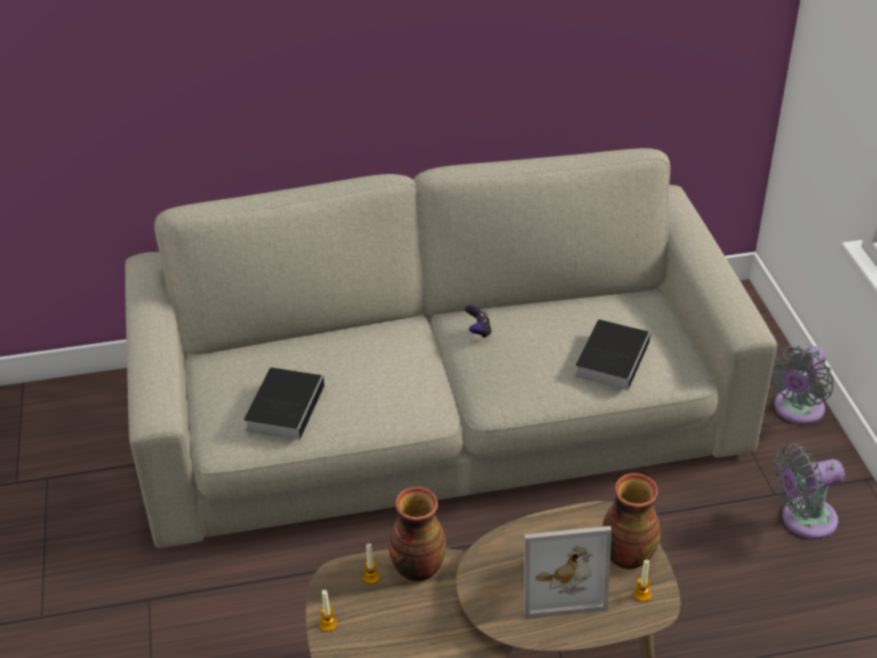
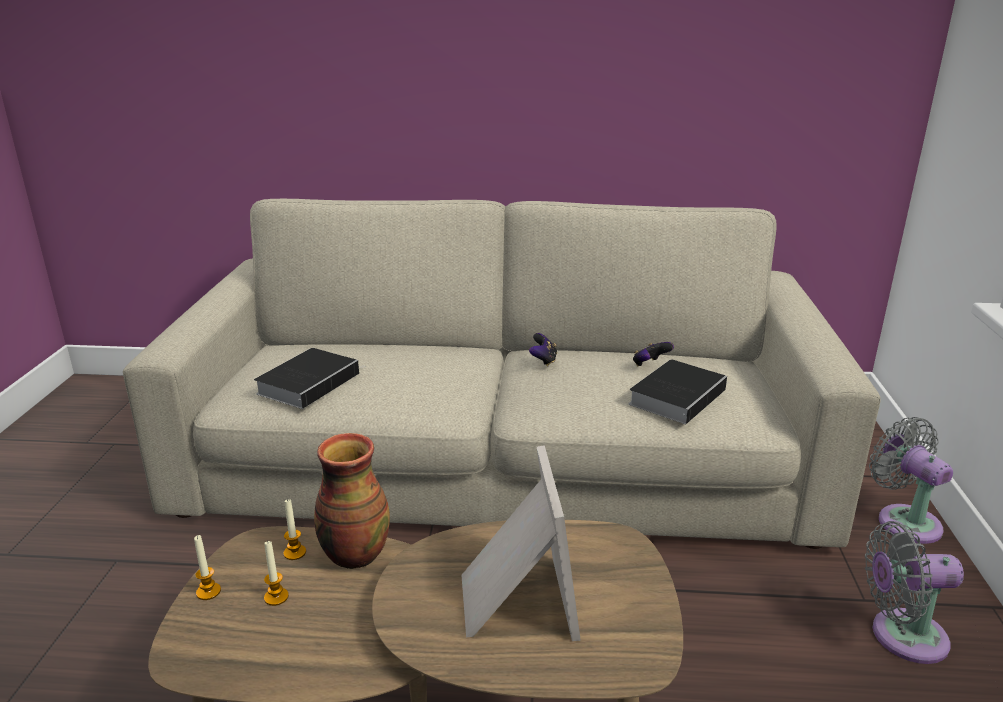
camera: 15 degrees right, 15 degrees down
picture frame [523,526,612,619] -> picture frame turned 105 degrees counterclockwise [461,445,581,641]
vase [602,473,660,569] -> none
candle [633,559,651,602] -> candle moved to [264,540,289,606]
grey fan [770,346,834,425] -> grey fan turned 105 degrees clockwise [869,417,953,544]
none -> game controller [633,342,674,366]

